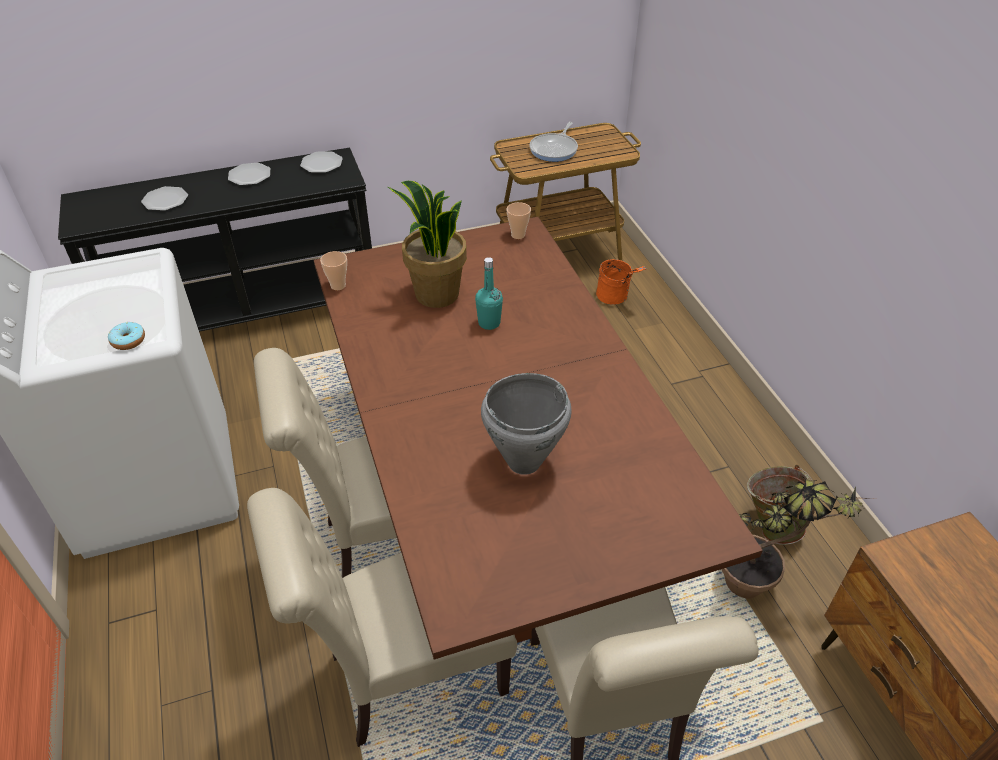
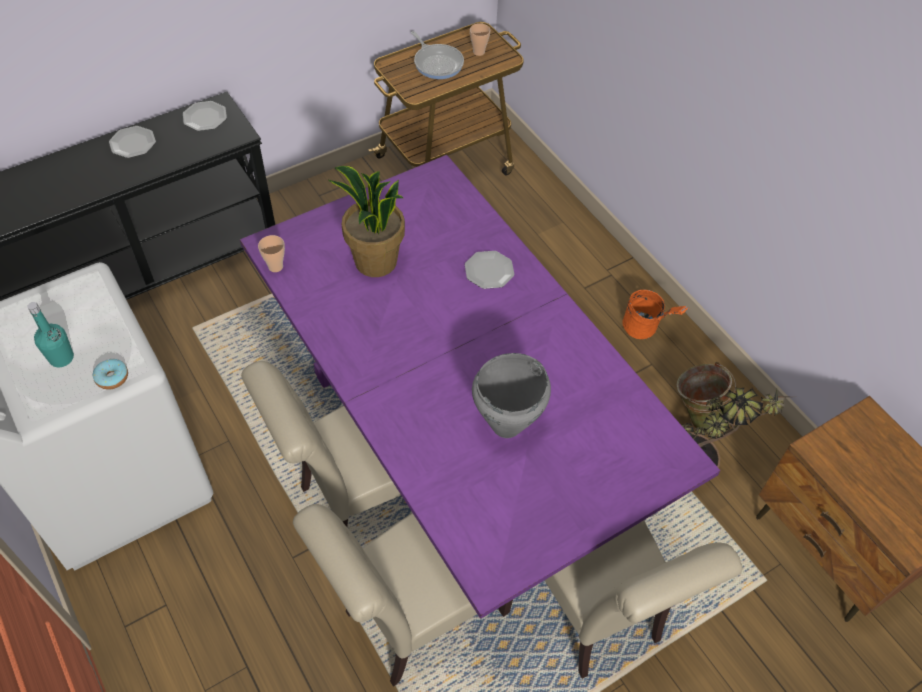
camera: 15 degrees left, 10 degrees up
plate [141,186,188,211] -> plate moved to [465,251,514,289]
brown dining table [314,217,763,660] -> purple dining table [240,155,721,619]
turquoise bottle [475,257,503,330] -> turquoise bottle moved to [27,302,74,367]
cup [507,202,531,239] -> cup moved to [470,23,491,56]
frying pan [529,122,578,162] -> frying pan turned 45 degrees counterclockwise [411,31,464,79]
orange bucket [596,259,647,305] -> orange bucket moved to [622,290,689,339]

